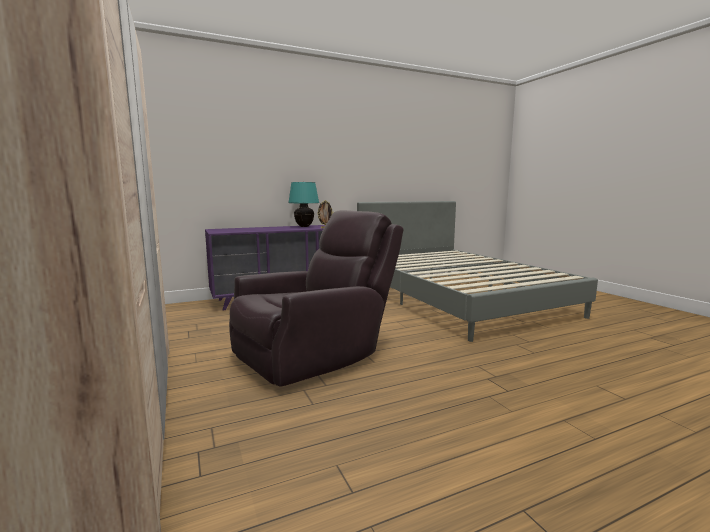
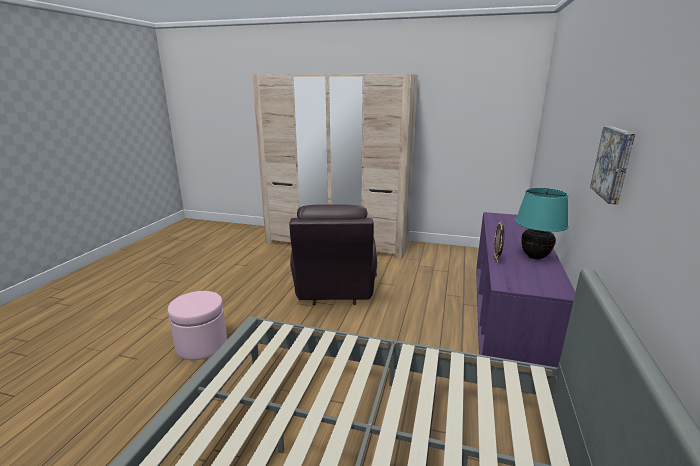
camera: 130 degrees right, 10 degrees up
none -> pink ottoman [168,291,227,360]
none -> picture [590,126,635,205]

